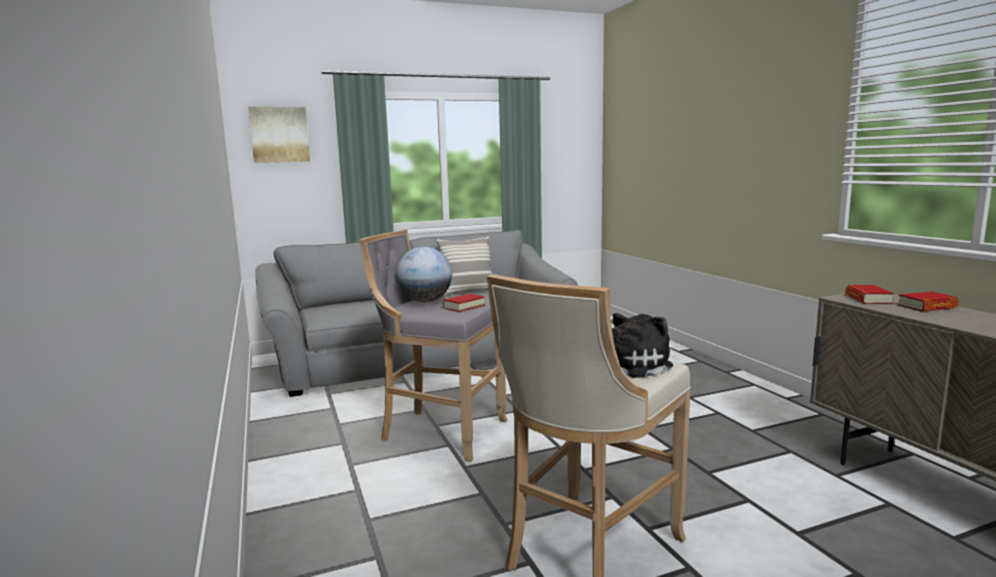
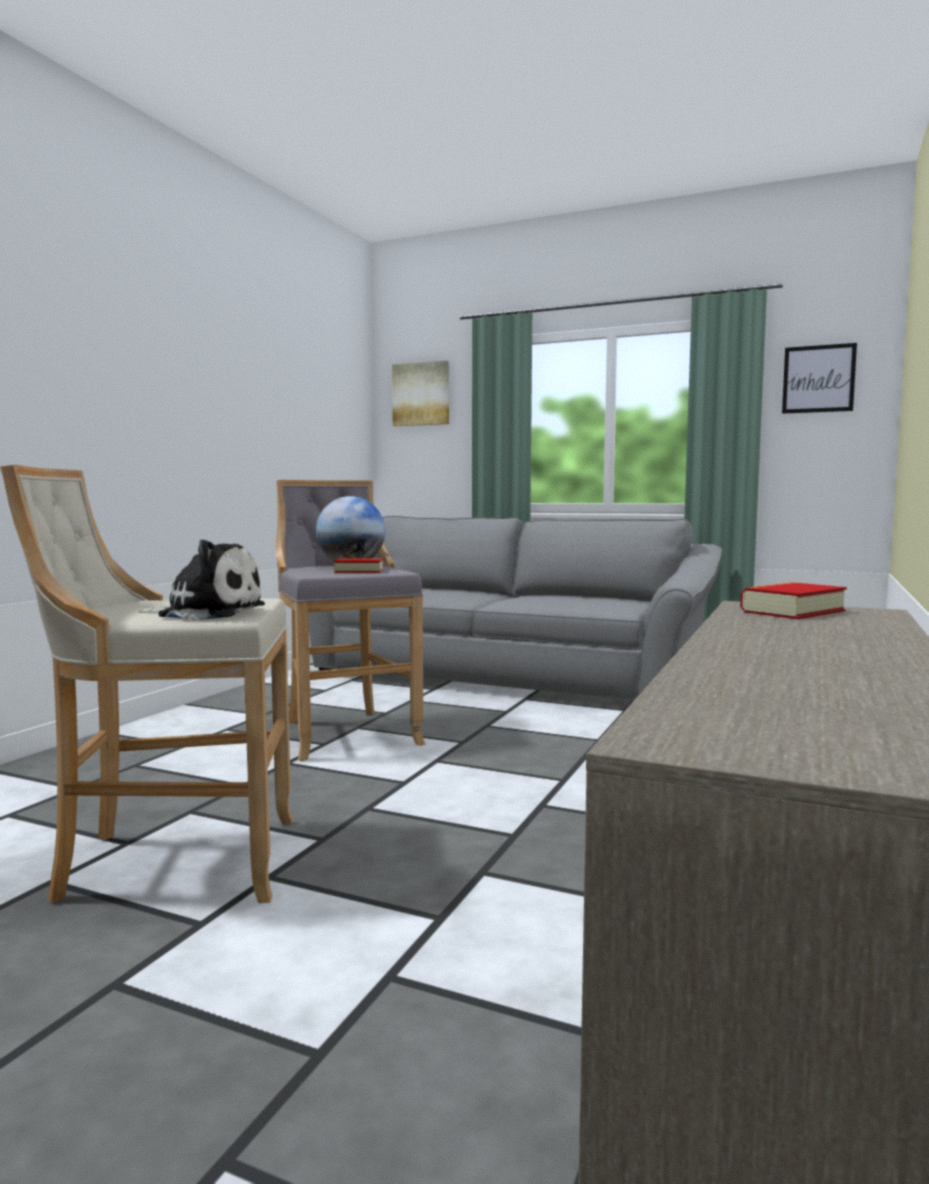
camera: 45 degrees right, 5 degrees down
pillow [437,237,492,296] -> none
book [898,292,959,312] -> none
none -> picture [782,343,857,414]

